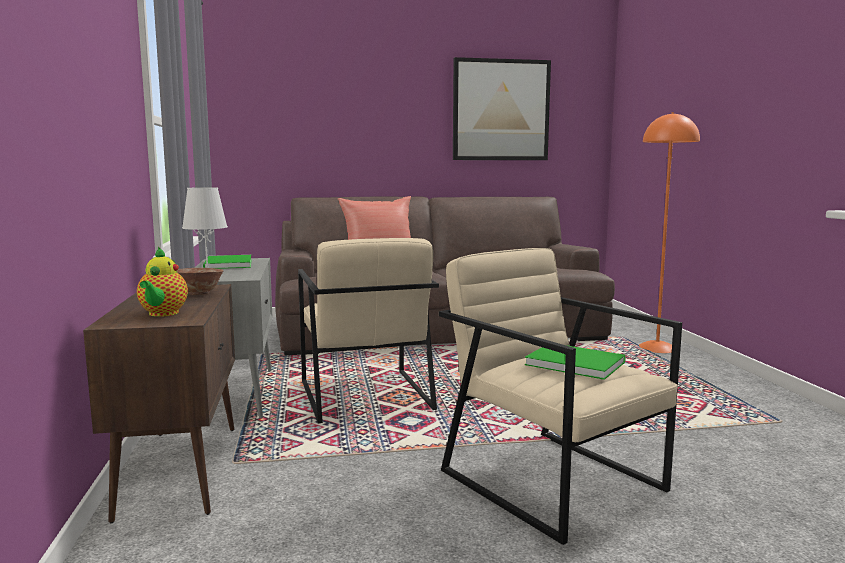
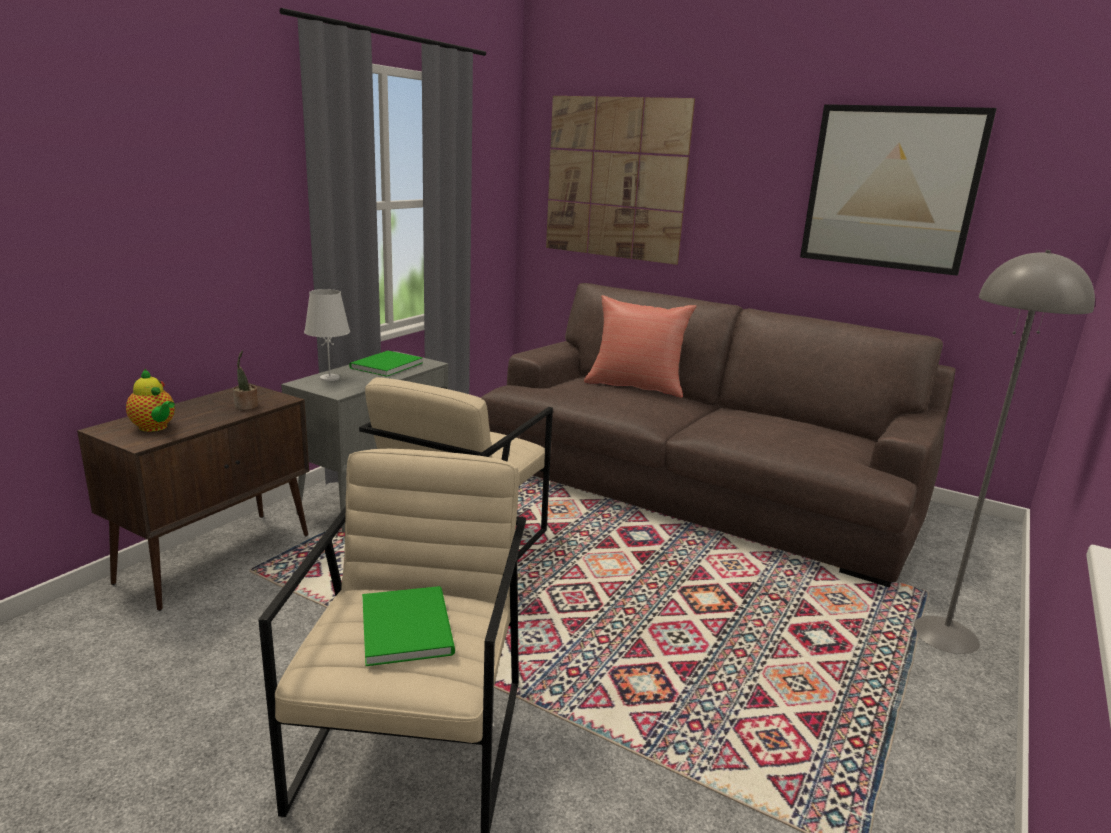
camera: 40 degrees right, 10 degrees up
teapot [137,247,188,317] -> teapot turned 90 degrees counterclockwise [126,369,175,432]
bowl [177,268,224,295] -> potted plant [233,350,258,410]
orange floor lamp [639,112,700,353] -> grey floor lamp [914,250,1095,654]
none -> picture [546,96,695,265]

